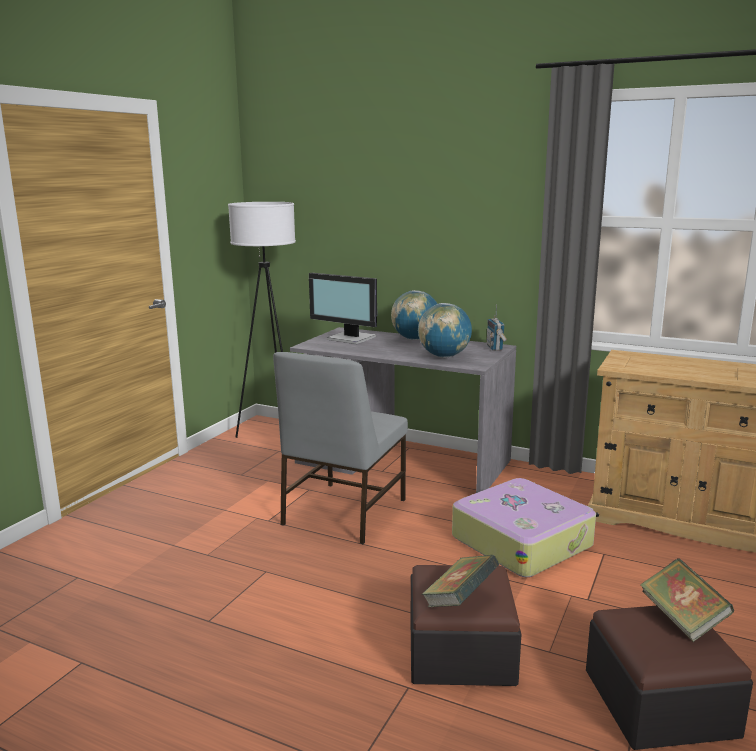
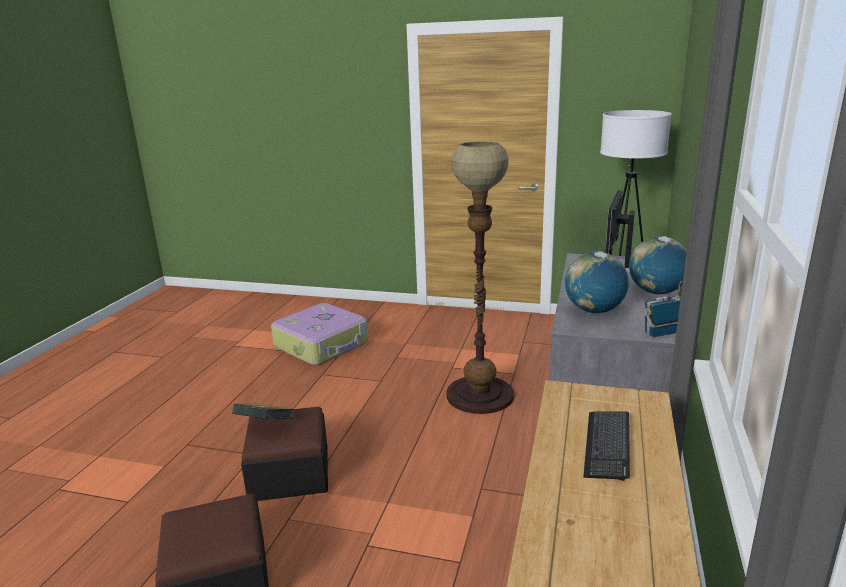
camera: 80 degrees right, 5 degrees up
grey chair [273,352,408,544] -> floor lamp [446,141,514,414]
suitcase [452,478,596,577] -> suitcase moved to [271,303,368,365]
book [640,558,734,642] -> none
none -> keyboard [583,411,630,481]

